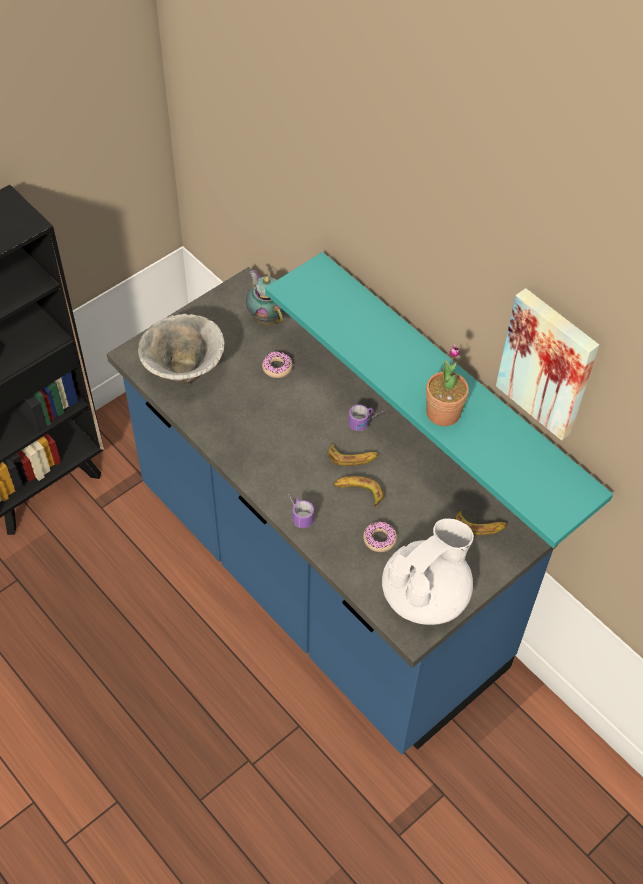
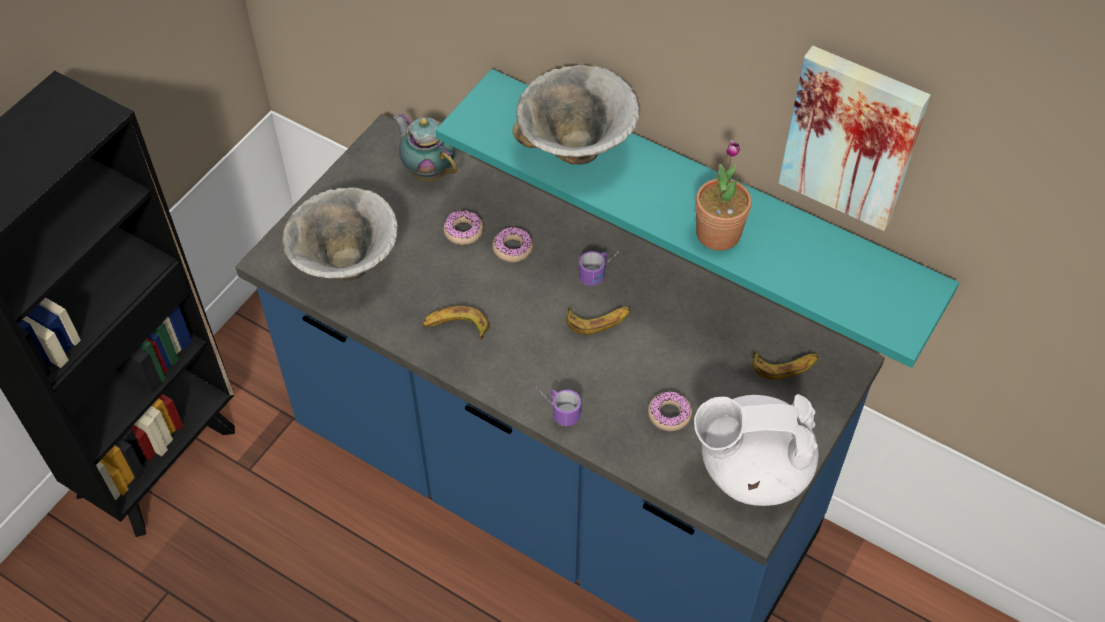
camera: 15 degrees left, 0 degrees up
banana [333,476,384,507] -> banana moved to [422,306,489,340]
white teapot [382,519,474,625] -> white teapot turned 120 degrees counterclockwise [694,394,819,506]
none -> donut [493,227,533,262]
none -> bowl [513,65,639,165]

